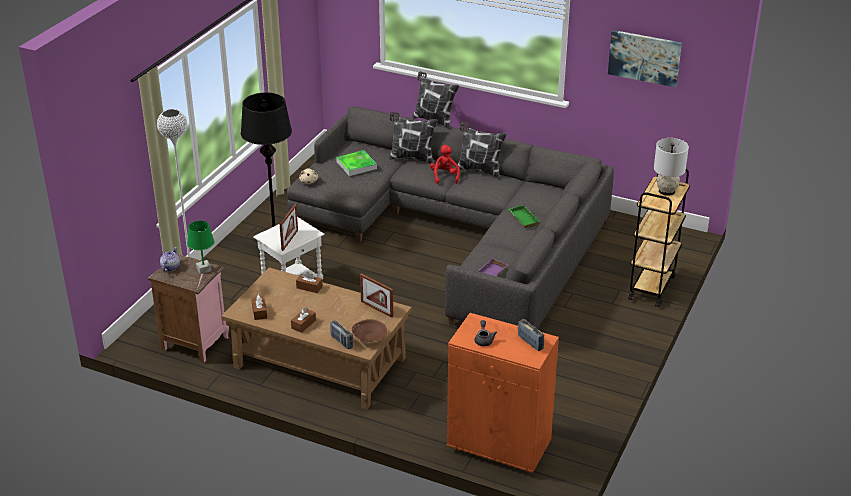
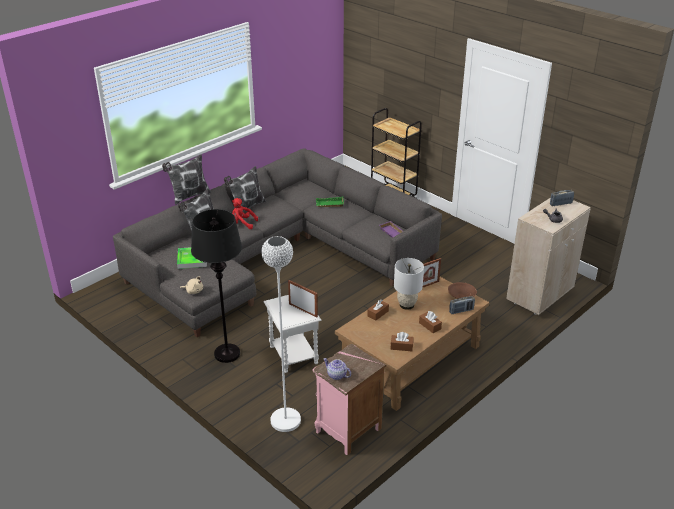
camera: 70 degrees left, 0 degrees up
green table lamp [187,221,215,274] -> none
orange cabinet [447,313,559,473] -> beige cabinet [506,197,591,315]
picture [608,30,682,87] -> none
white table lamp [654,138,689,196] -> white table lamp moved to [394,258,424,310]

